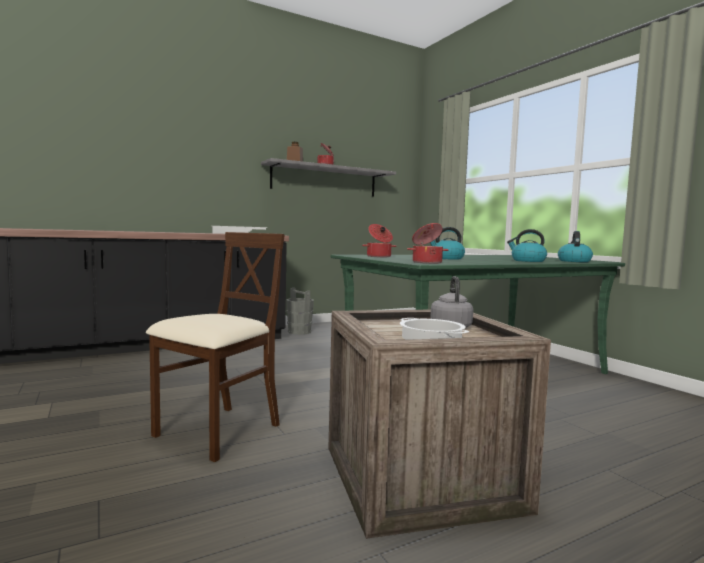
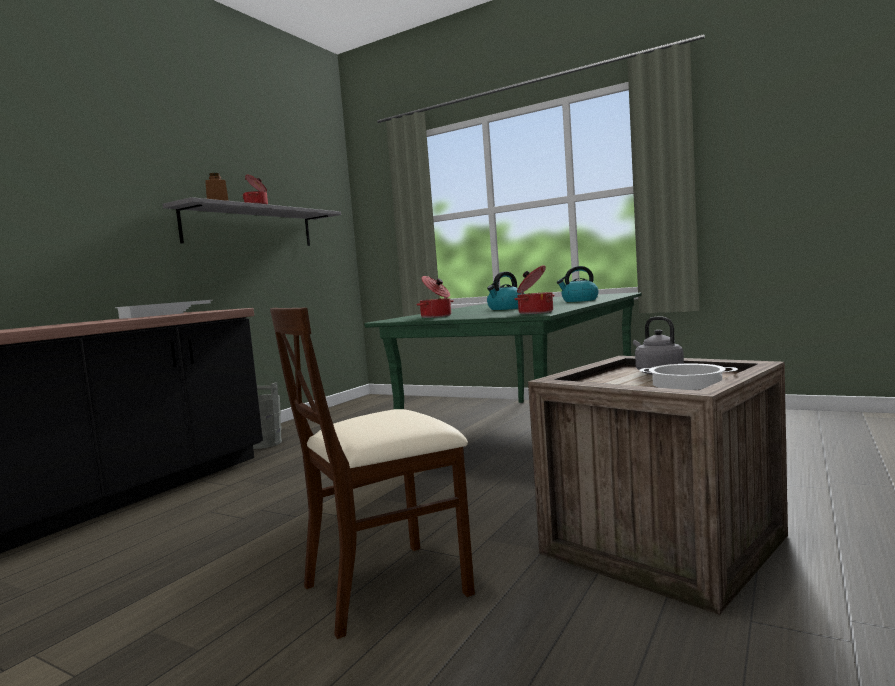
camera: 30 degrees left, 0 degrees up
beige chair [146,232,285,462] -> beige chair turned 120 degrees counterclockwise [270,307,475,639]
kettle [558,231,593,262] -> none

